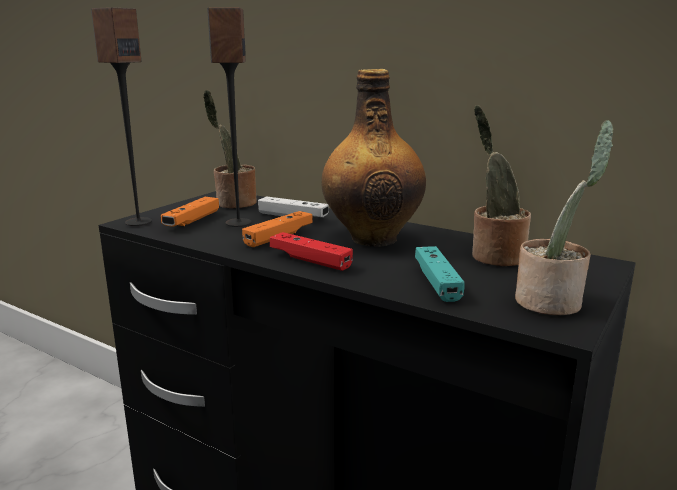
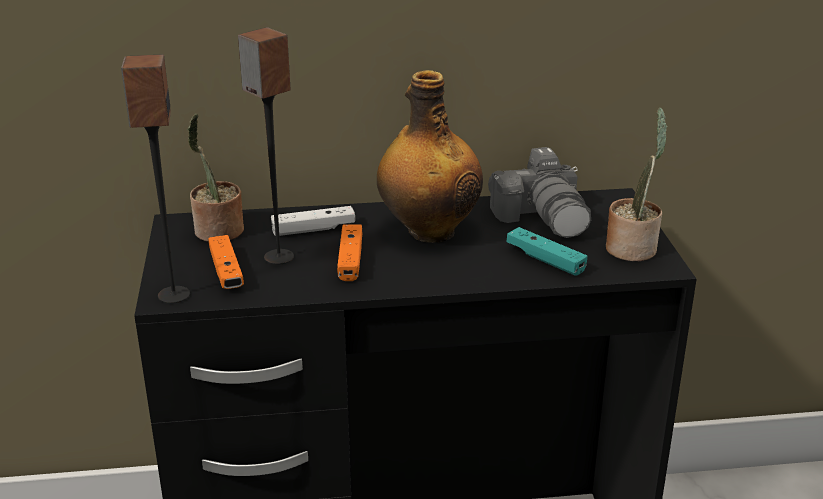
camera: 40 degrees left, 10 degrees up
red game controller [270,232,353,271] -> none
potted plant [472,105,531,267] -> camera [488,147,591,238]

